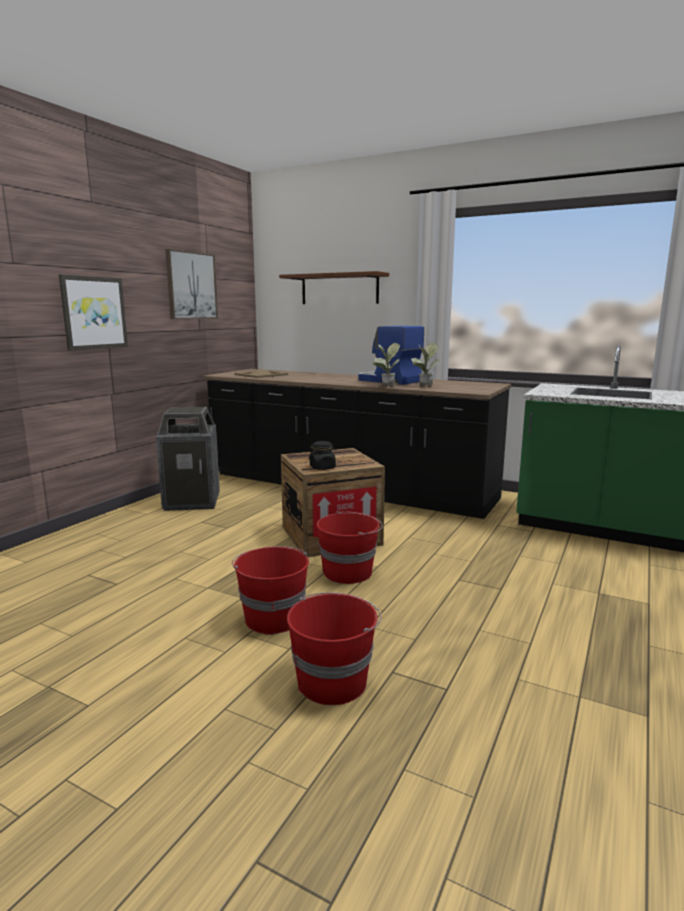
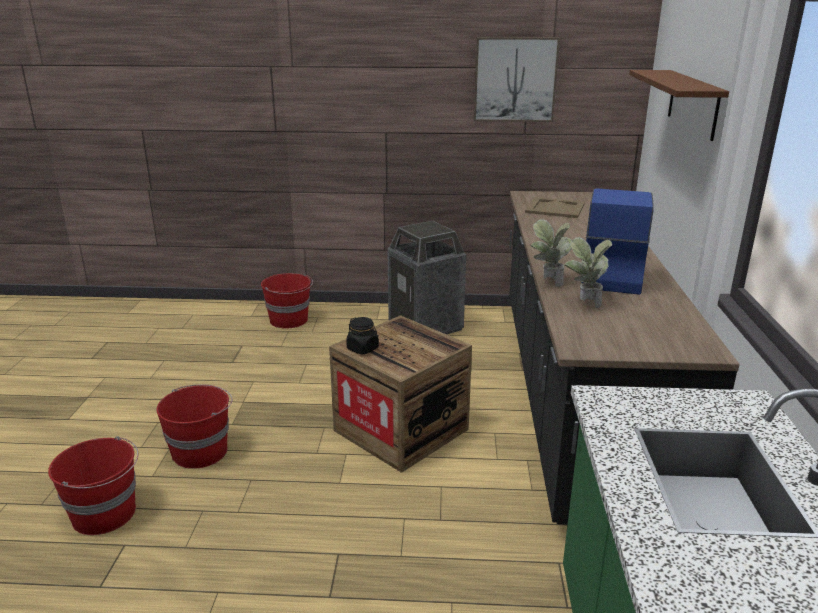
camera: 65 degrees right, 10 degrees up
picture [59,274,128,351] -> none
red bucket [317,511,383,584] -> red bucket moved to [261,273,313,329]

